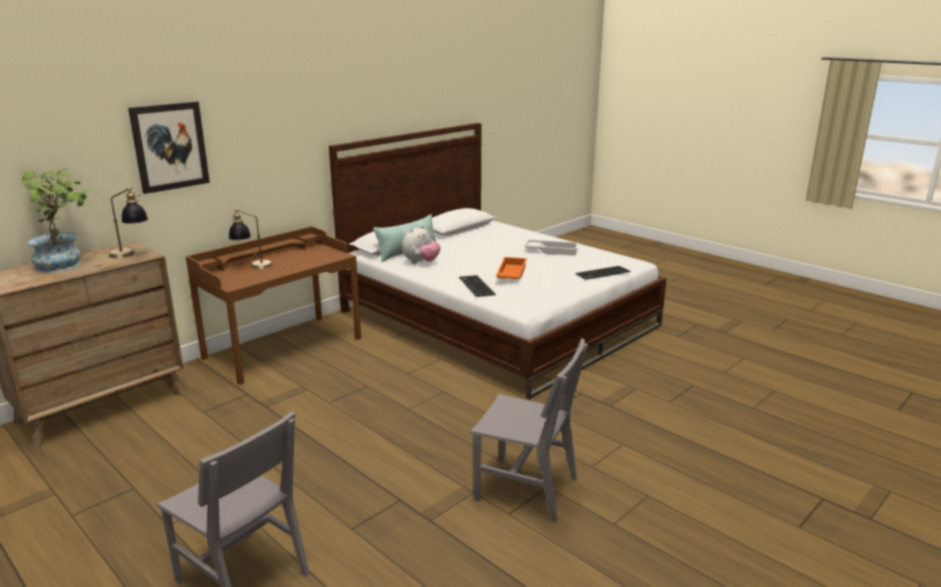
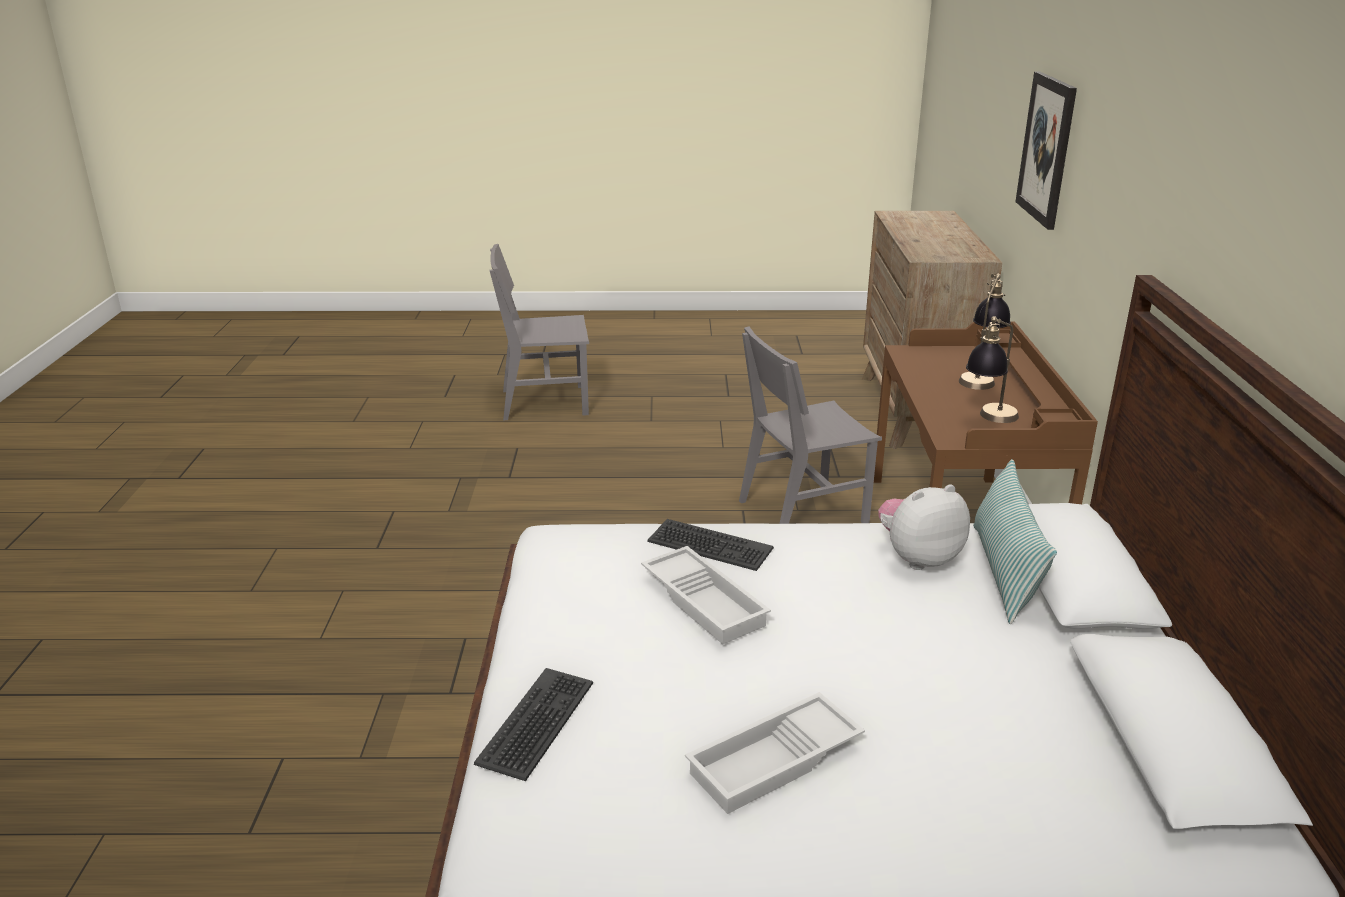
camera: 135 degrees right, 5 degrees up
potted plant [19,169,91,272] -> none
table lamp [109,187,148,258] -> table lamp moved to [966,316,1019,423]
plush toy [402,225,441,264] -> plush toy turned 75 degrees clockwise [878,484,970,570]
grey chair [470,338,588,523] -> grey chair moved to [739,326,882,524]
orange tray [496,257,527,279] -> white tray [641,546,771,644]

